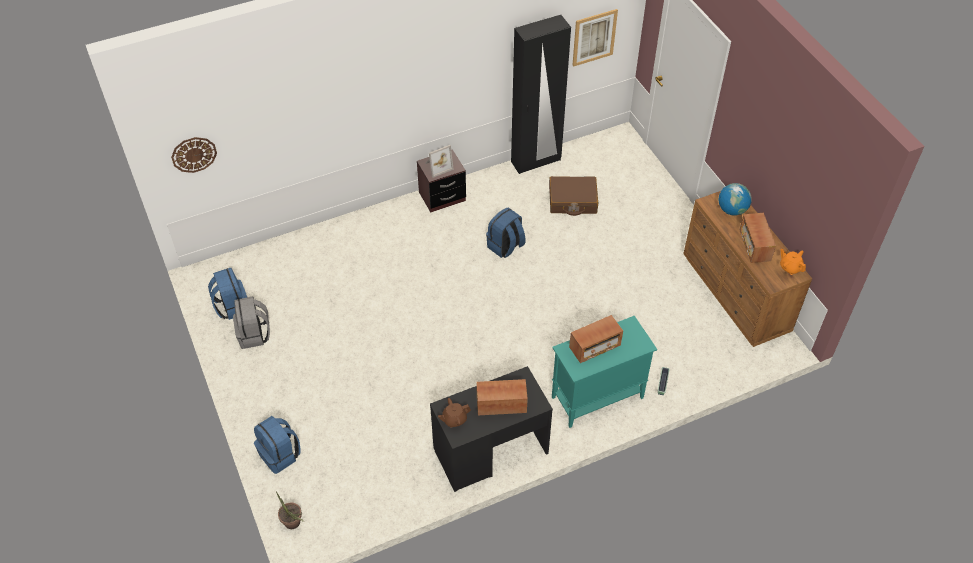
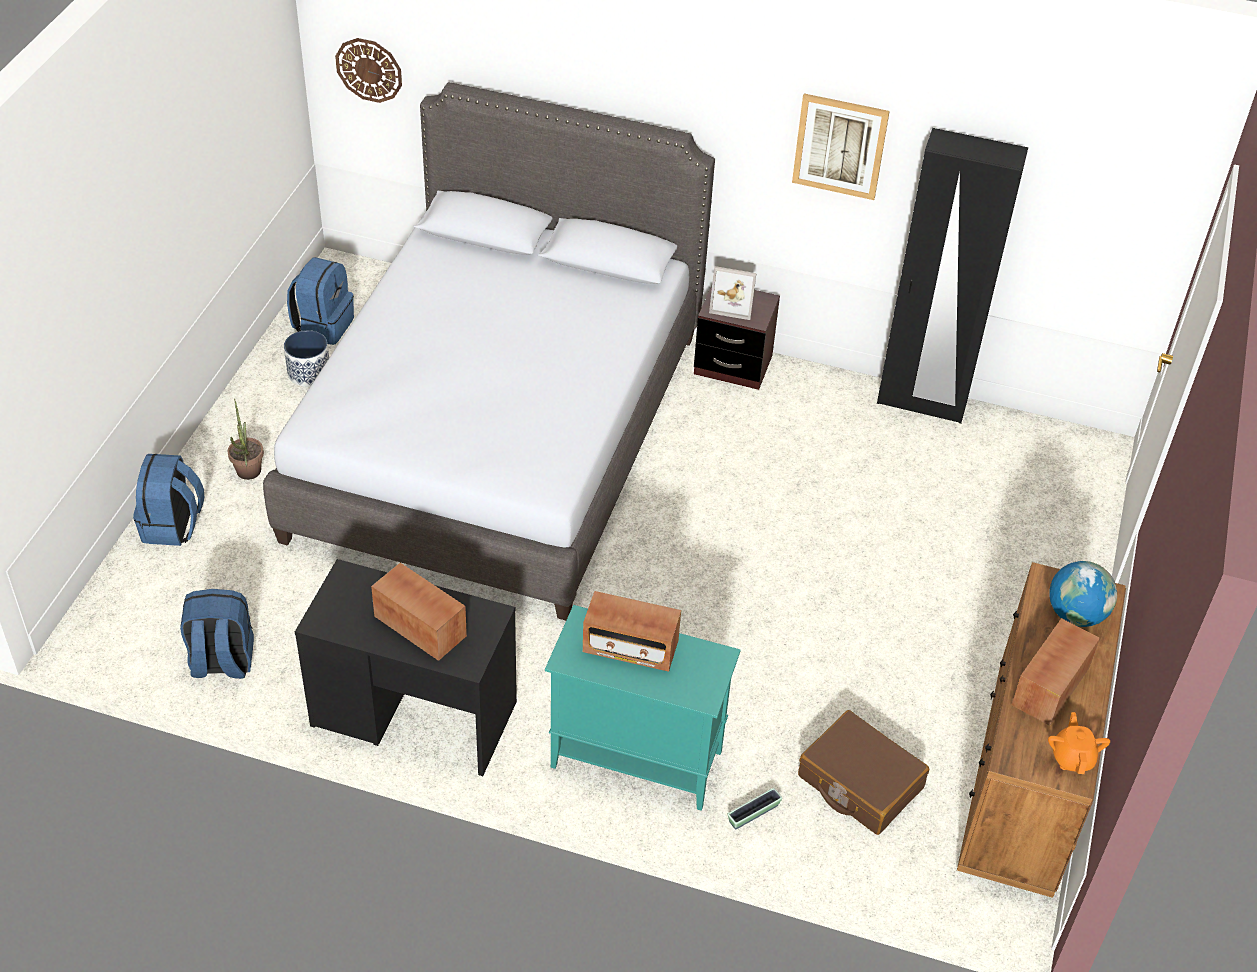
camera: 40 degrees right, 5 degrees down
grey backpack [233,296,270,349] -> planter [284,330,329,387]
potted plant [276,491,305,529] -> potted plant moved to [228,399,264,480]
brown teapot [438,398,471,428] -> none
blue backpack [486,207,526,258] -> blue backpack moved to [180,589,254,679]
brown suitcase [549,176,598,216] -> brown suitcase moved to [798,710,929,835]
picture [572,9,618,67] -> picture moved to [792,93,890,200]
none -> grey bed [263,82,715,621]

